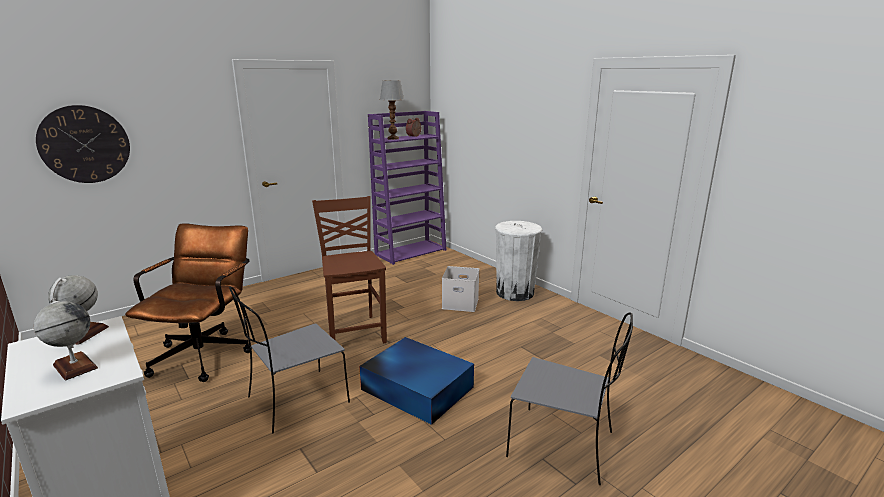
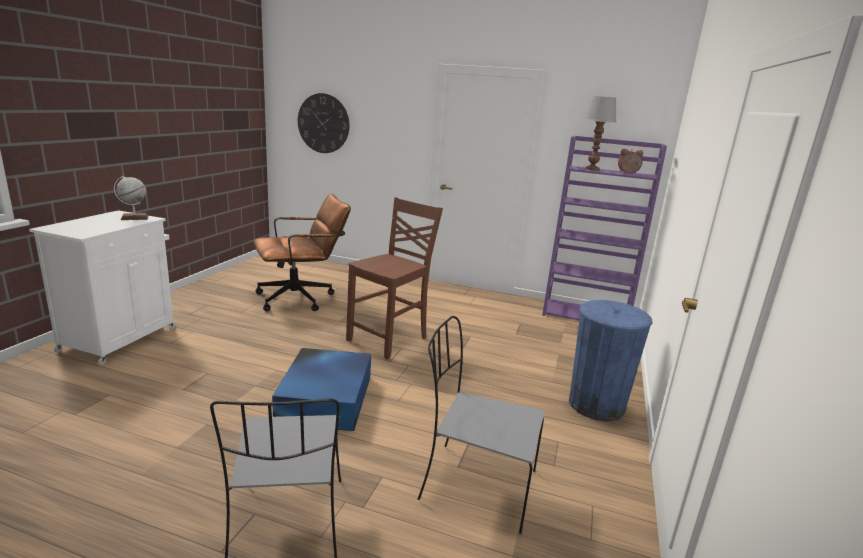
camera: 55 degrees right, 0 degrees up
globe [34,298,98,380] -> none
grey chair [229,286,350,434] -> grey chair moved to [418,316,545,534]
white storage box [442,266,479,312] -> none
white trash can [495,221,542,301] -> blue trash can [569,300,653,422]

